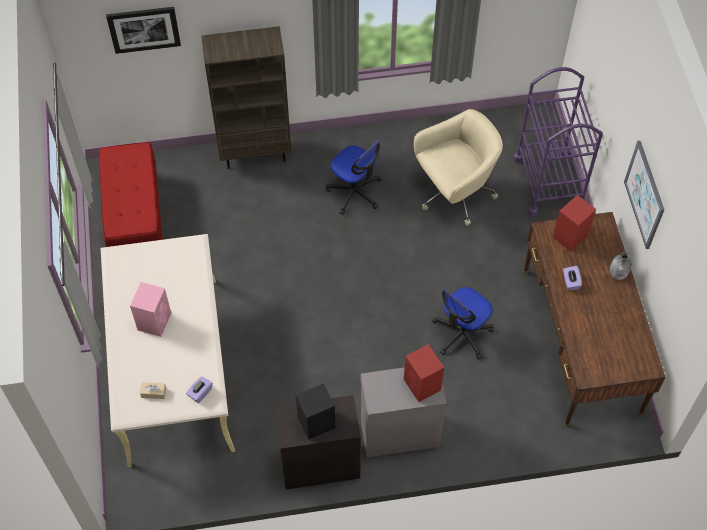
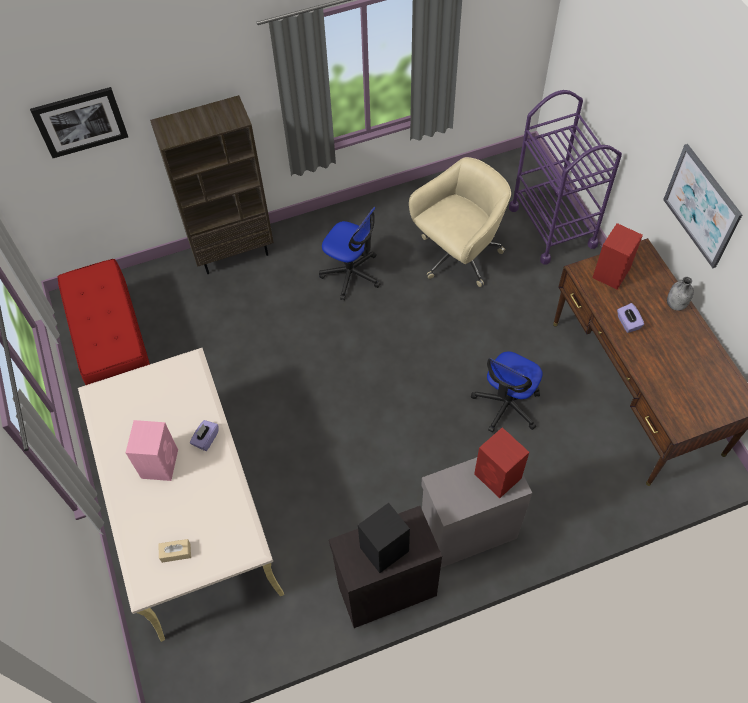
camera: 10 degrees left, 0 degrees up
purple tissue box [186,377,213,403] -> purple tissue box moved to [190,420,219,451]

